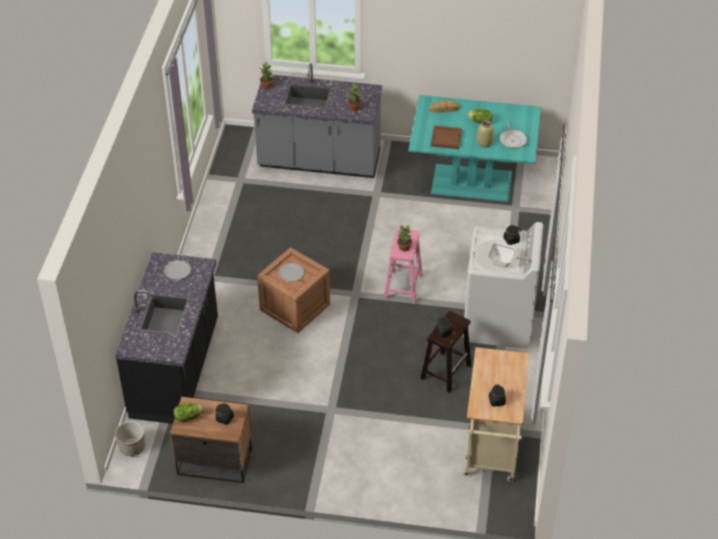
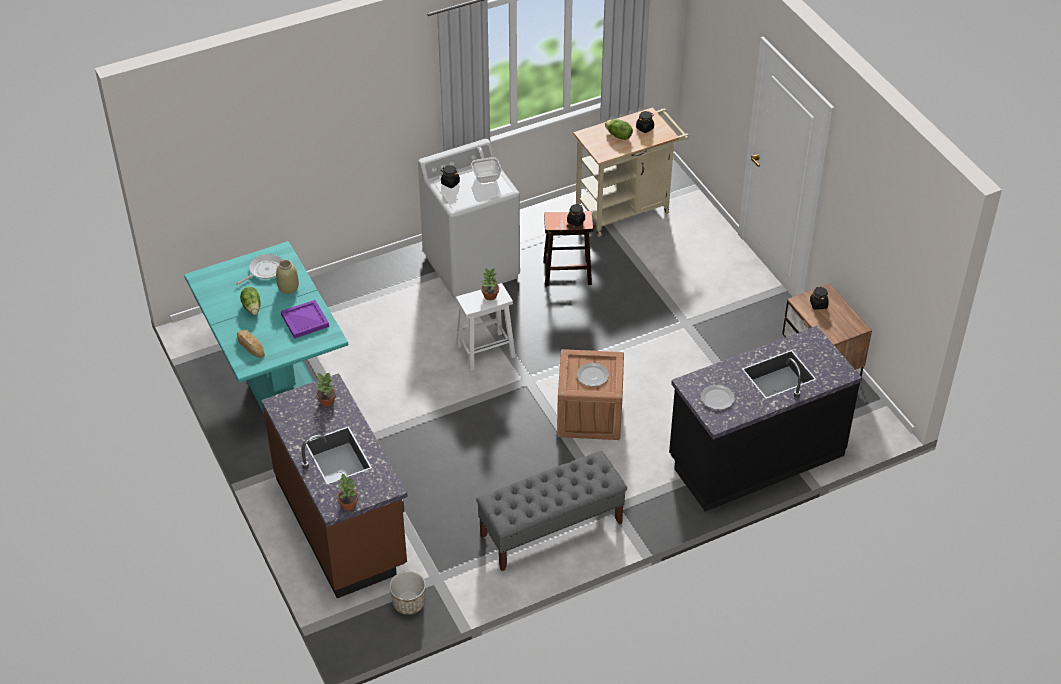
camera: 125 degrees left, 0 degrees up
planter [115,421,145,456] -> planter moved to [389,571,426,615]
lettuce [173,403,204,422] -> lettuce moved to [605,119,633,140]
grey counter [252,63,382,178] -> brown counter [262,373,408,598]
pink stool [384,228,423,304] -> white stool [456,283,516,371]
brown tray [431,125,462,149] -> purple tray [281,300,329,339]
none -> grey bench [476,450,627,571]

